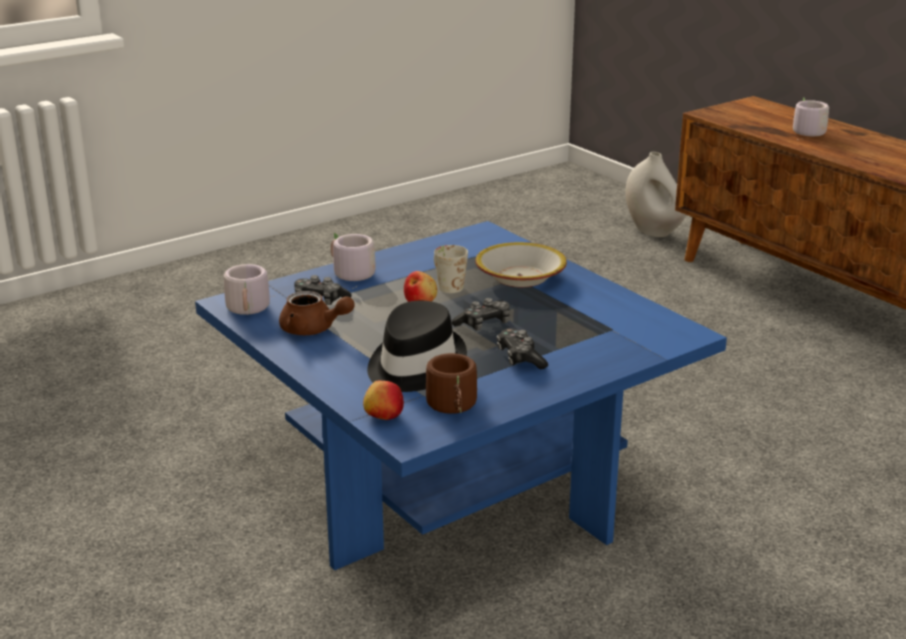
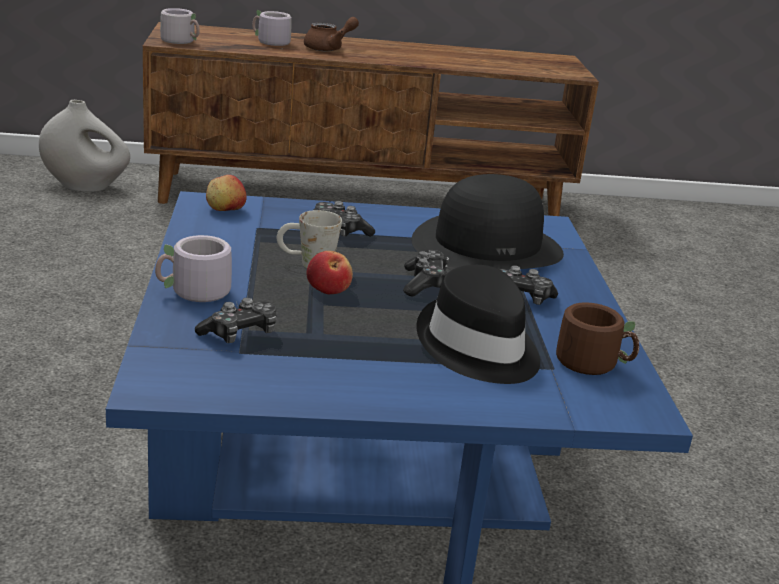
camera: 60 degrees left, 0 degrees up
grey mug [224,264,276,315] -> grey mug moved to [160,8,200,44]
brown teapot [279,291,355,335] -> brown teapot moved to [304,17,359,51]
apple [363,380,404,420] -> apple moved to [206,175,247,211]
bowl [475,242,567,287] -> game controller [313,201,375,237]
none -> black hat [411,174,564,270]

